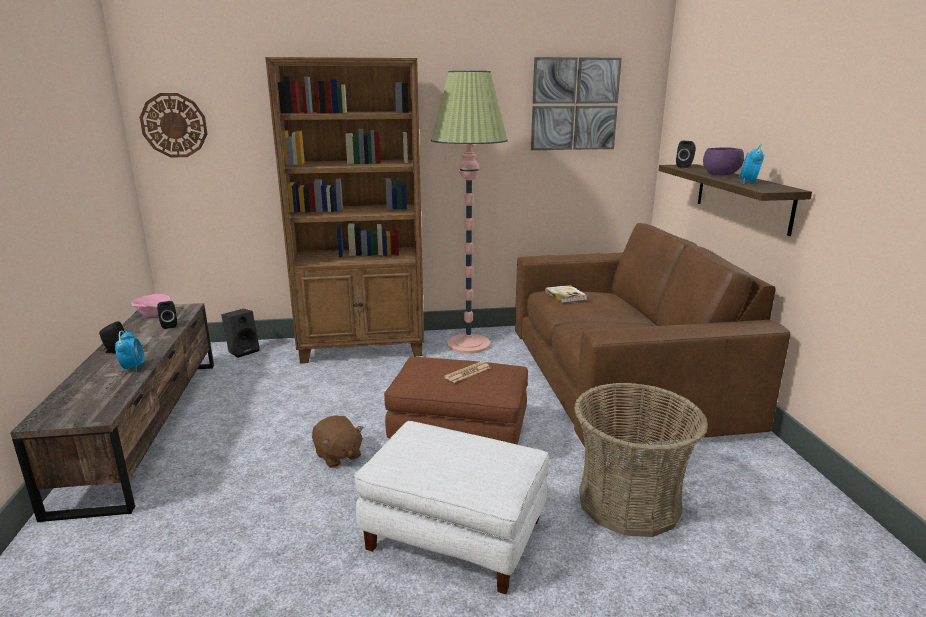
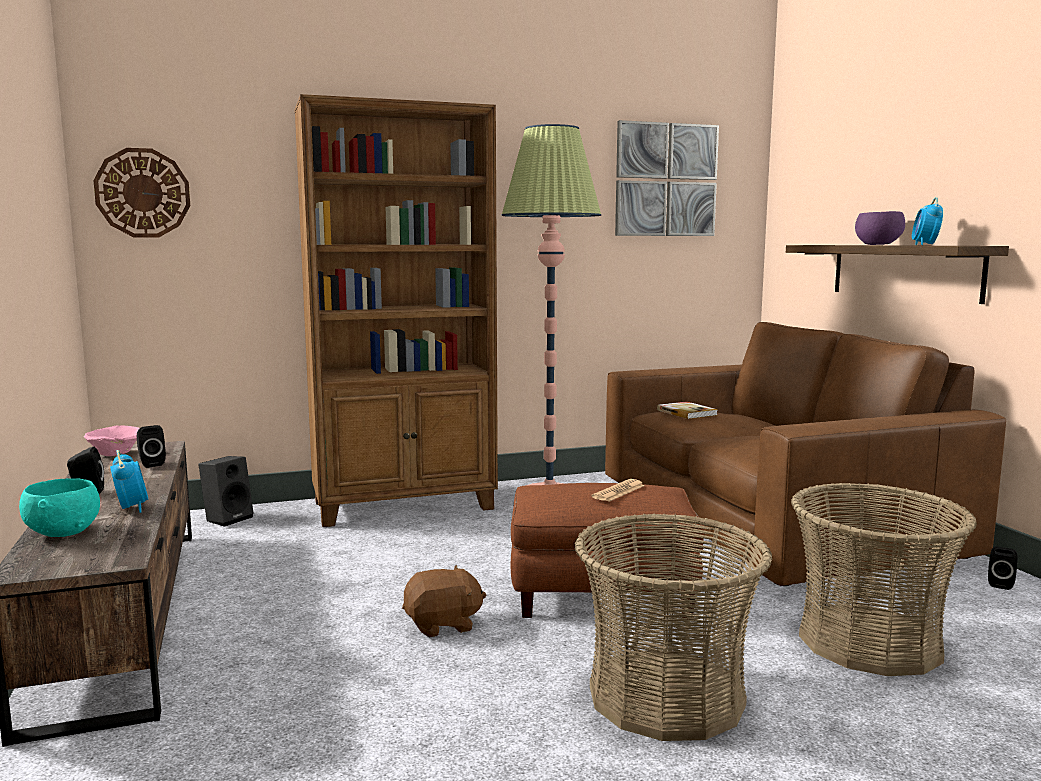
camera: 10 degrees left, 10 degrees down
brown plush toy [312,416,364,468] -> brown plush toy turned 60 degrees counterclockwise [402,565,486,637]
white ottoman [354,421,549,594] -> basket [575,514,772,741]
black speaker [676,141,696,168] -> black speaker moved to [988,547,1018,590]
none -> turquoise bowl [19,478,100,537]

